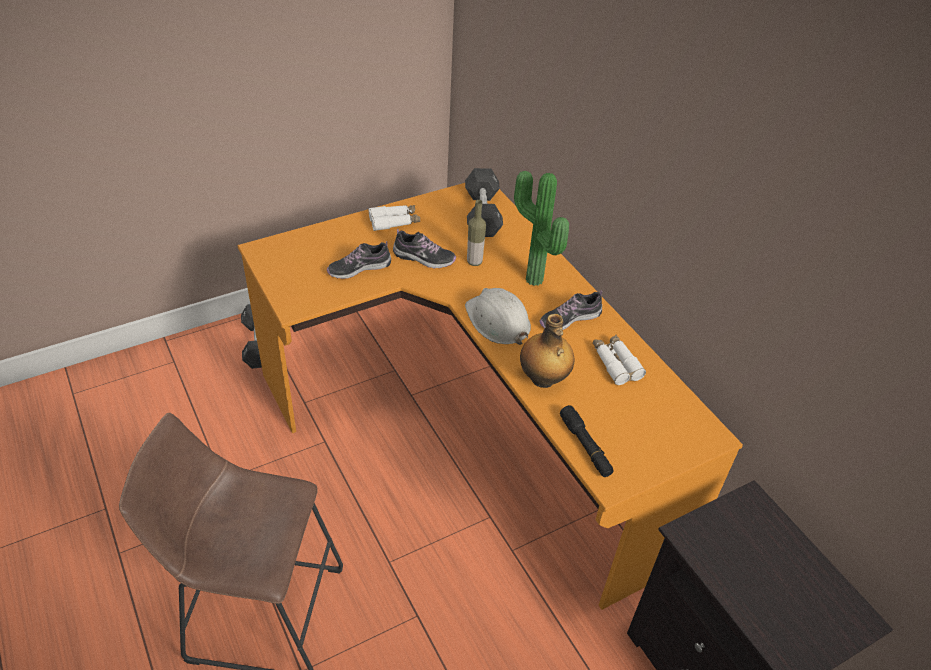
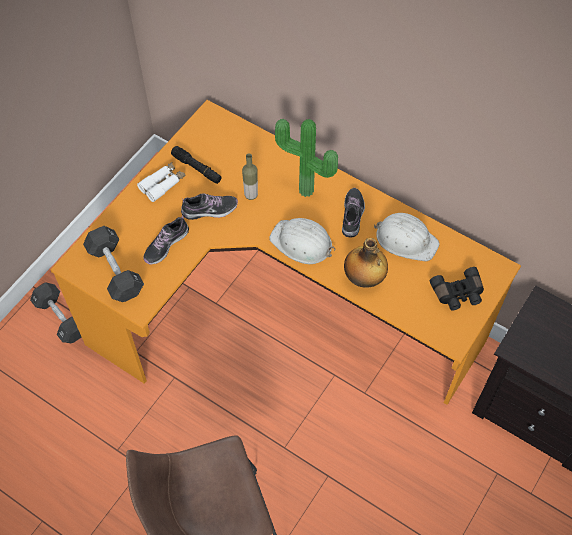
camera: 25 degrees left, 15 degrees up
black dumbbell [465,168,503,237] -> black dumbbell moved to [83,226,144,302]
shoe [540,290,602,330] -> shoe turned 150 degrees clockwise [342,188,365,238]
black flashlight [560,405,614,477] -> black flashlight moved to [171,146,222,184]
white binoculars [593,335,646,385] -> white hard hat [374,213,439,261]
none -> black binoculars [430,267,484,311]

